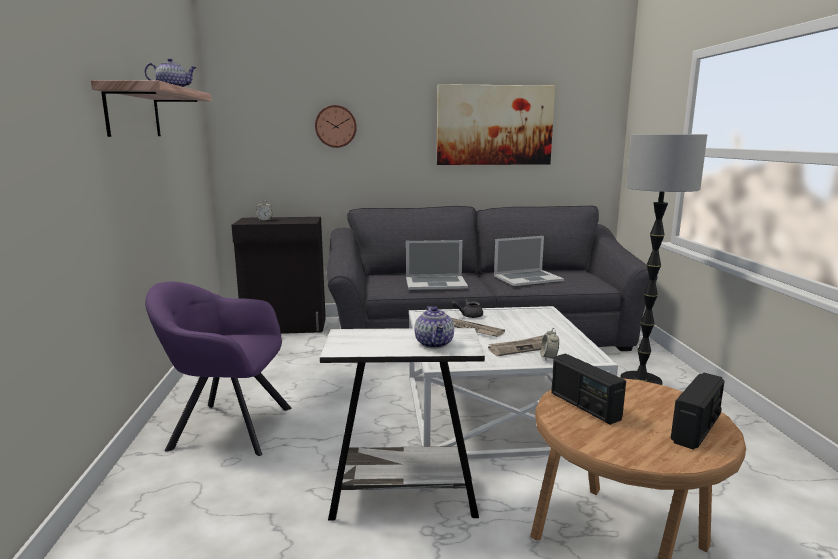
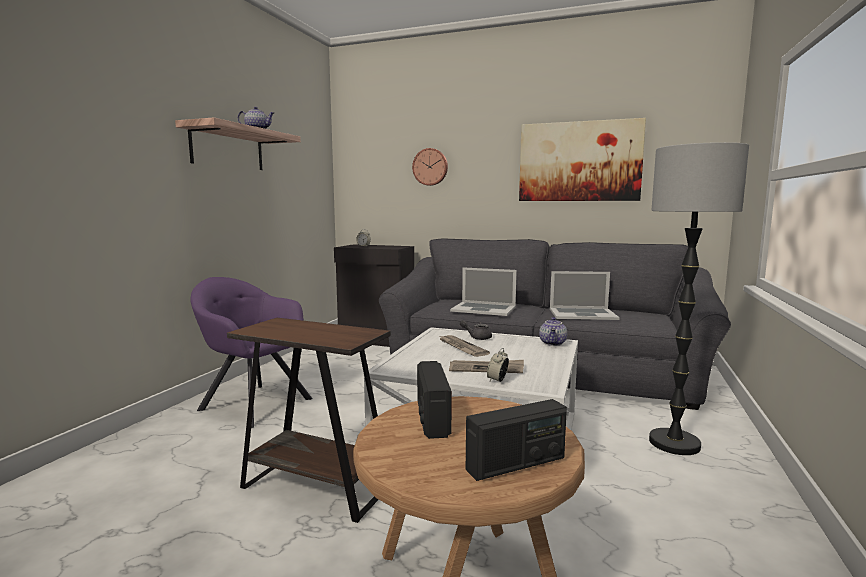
camera: 25 degrees right, 5 degrees down
white side table [320,328,485,521] -> brown side table [227,318,391,523]
teapot [414,306,454,348] -> teapot moved to [539,317,567,346]

